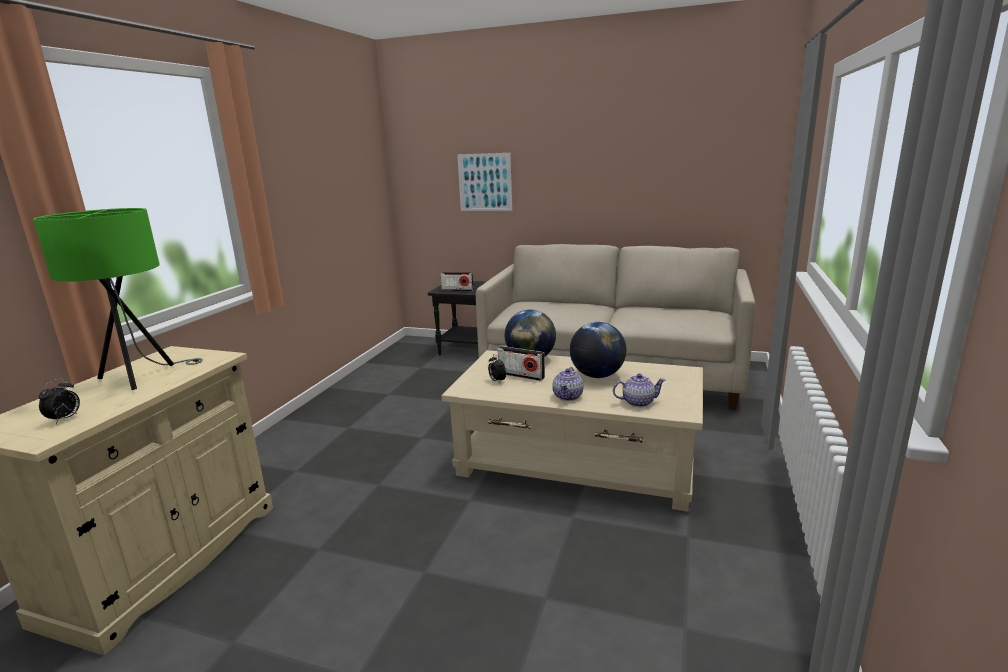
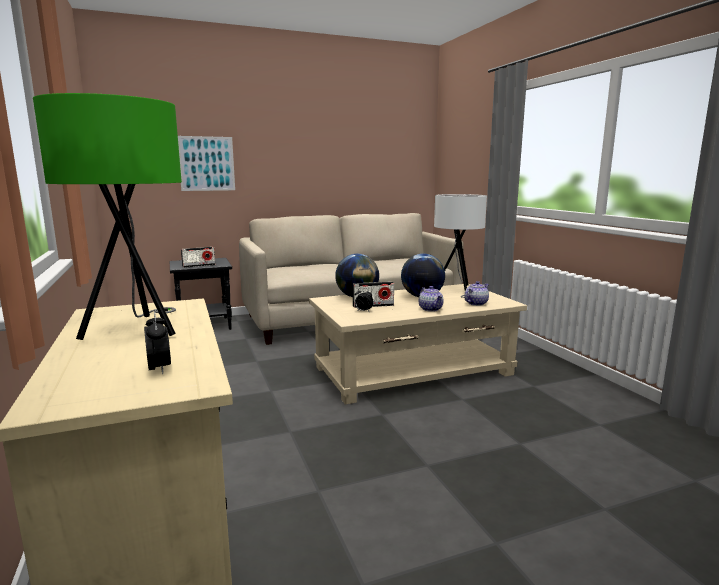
camera: 40 degrees left, 5 degrees down
none -> white table lamp [434,194,487,298]

